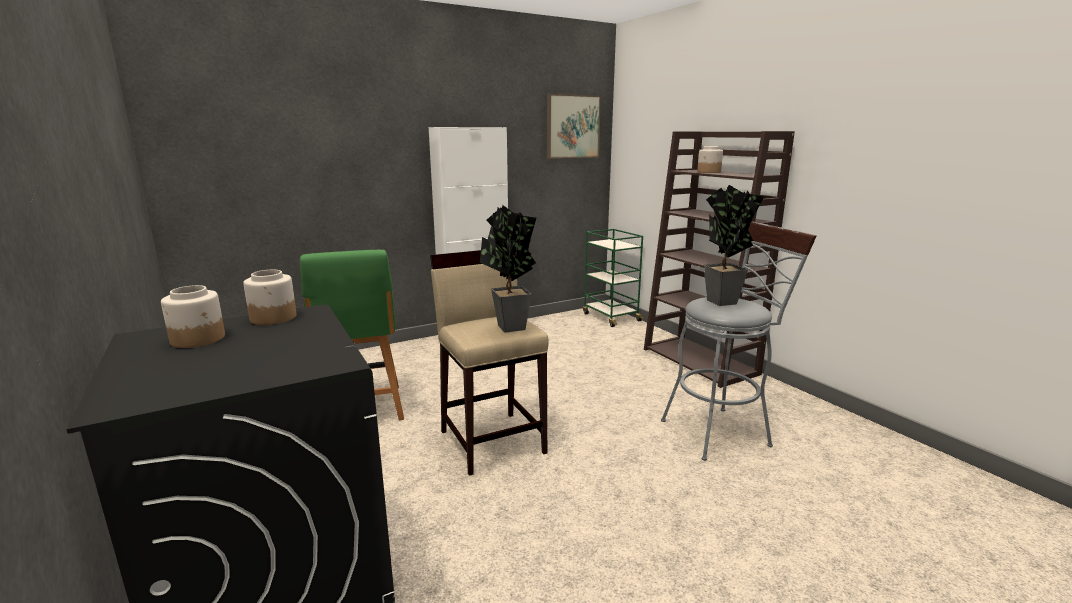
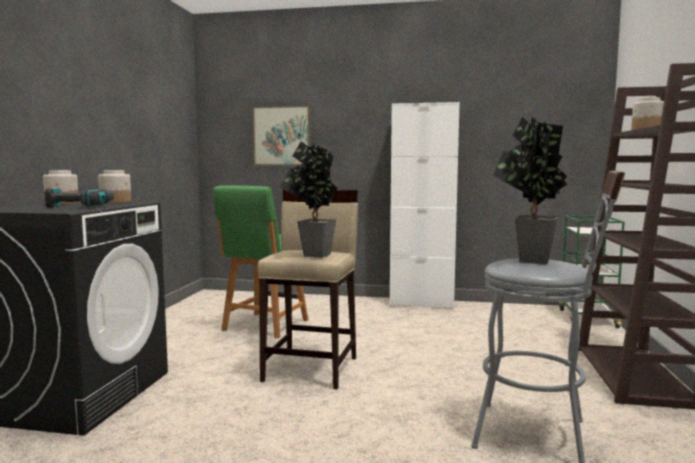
camera: 40 degrees right, 10 degrees down
picture [547,94,601,159] -> picture moved to [253,106,311,165]
none -> power drill [45,188,114,208]

